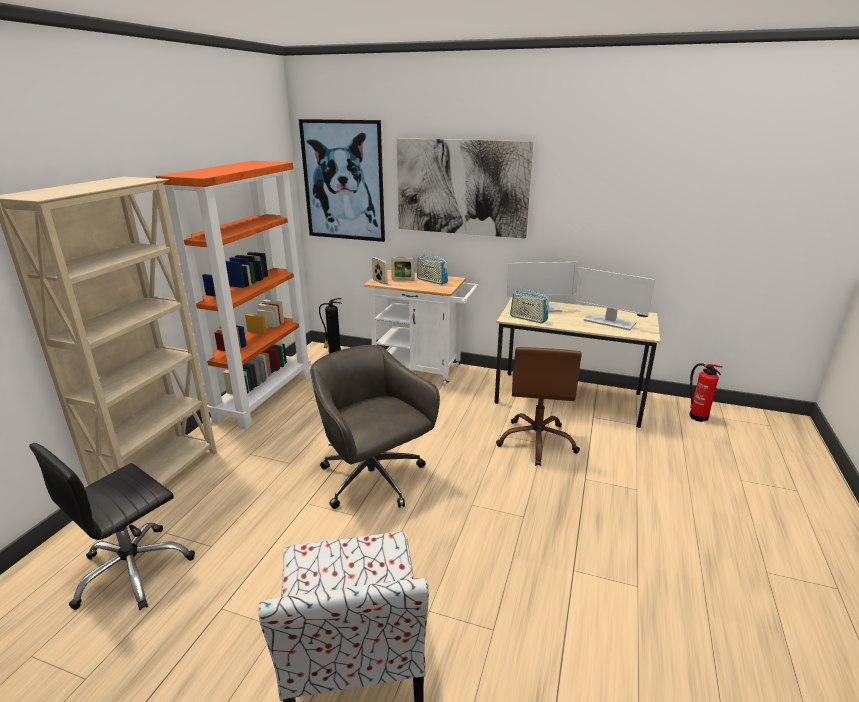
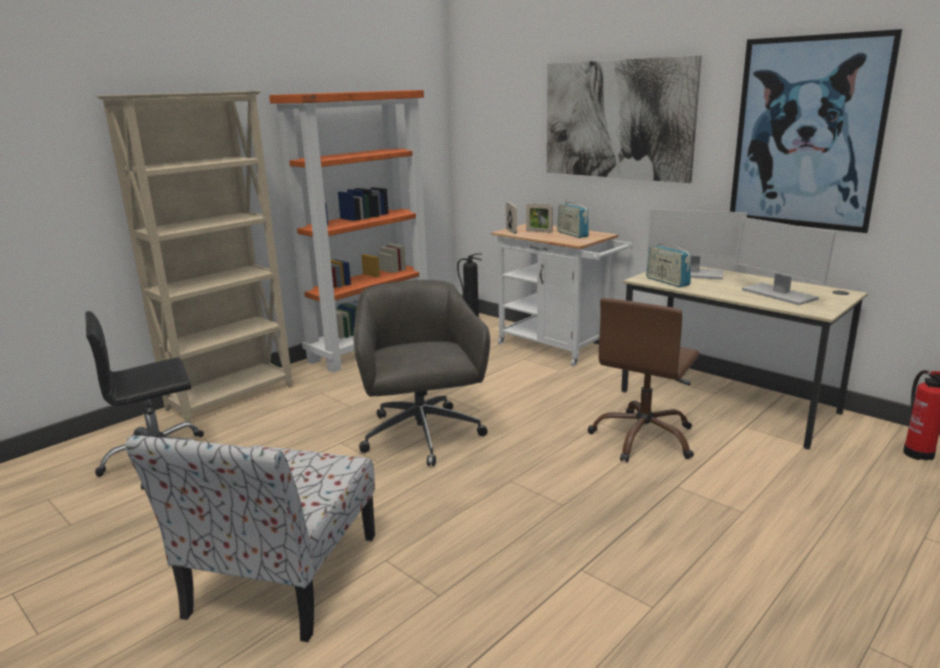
camera: 25 degrees right, 5 degrees down
picture [299,119,385,242] -> picture moved to [730,29,902,233]

